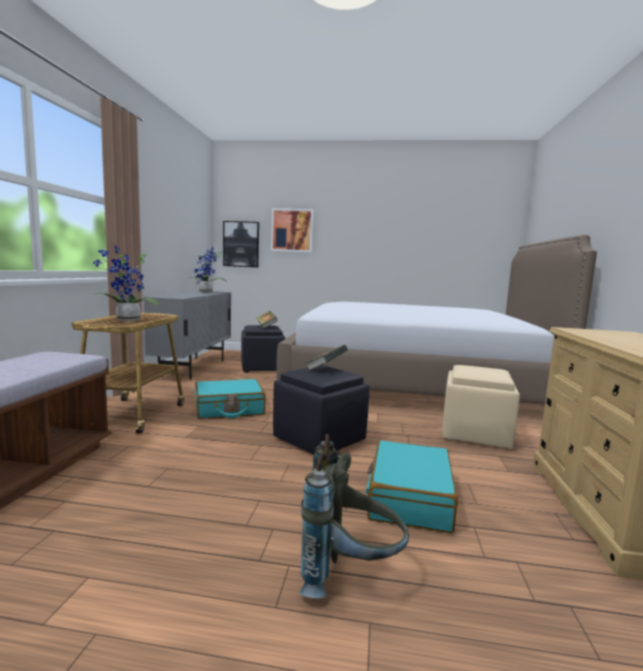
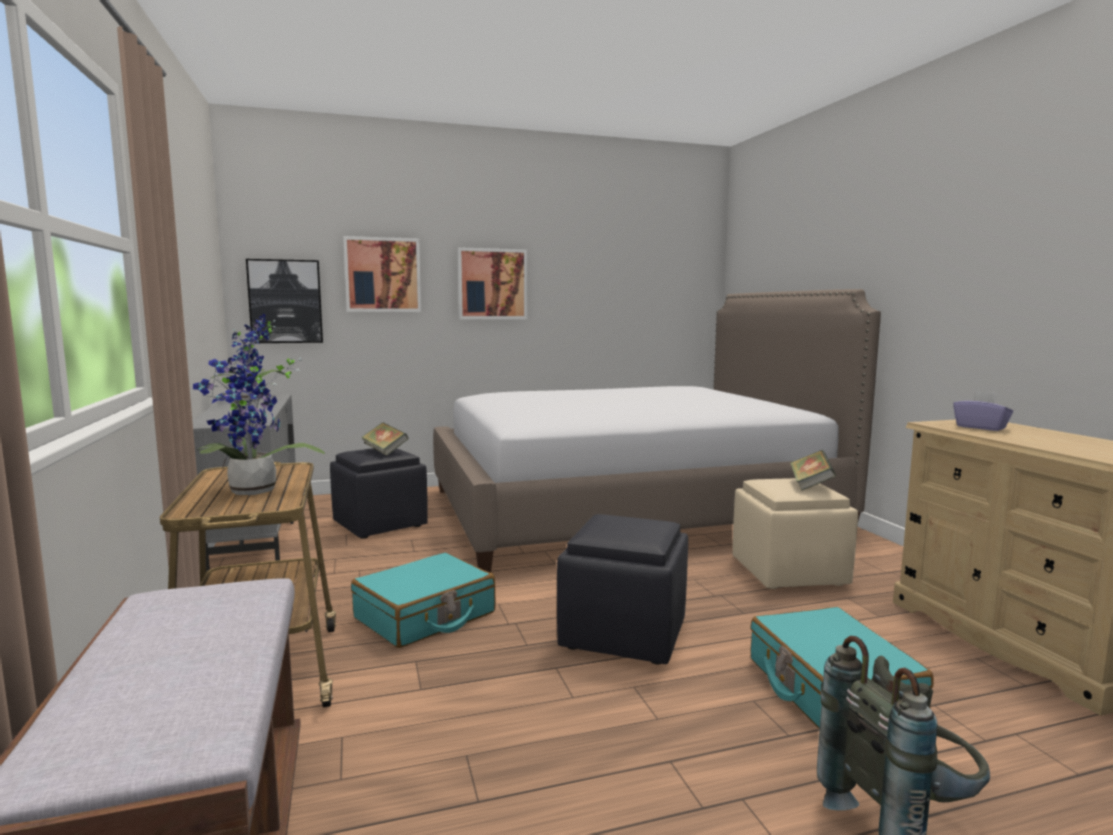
camera: 25 degrees left, 0 degrees up
book [305,345,348,371] -> book moved to [790,450,836,490]
none -> picture [457,247,527,319]
none -> purple tissue box [953,391,1013,431]

